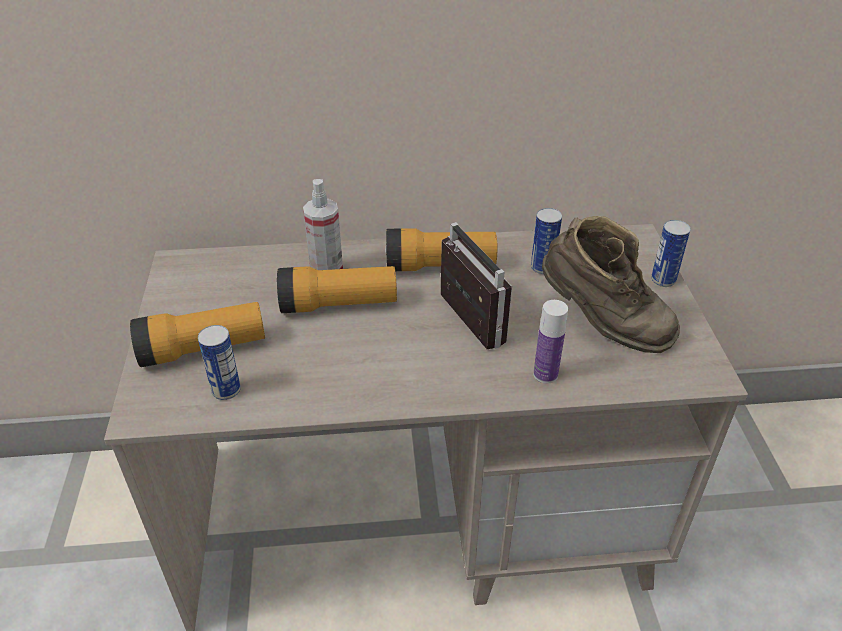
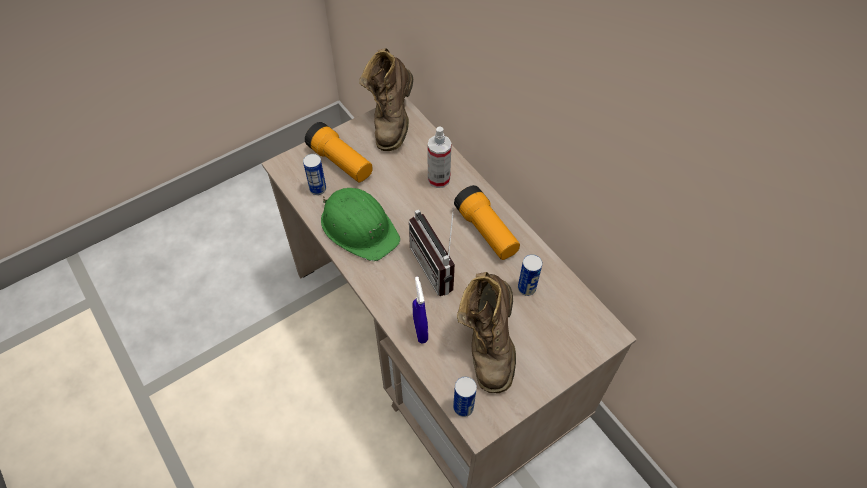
camera: 60 degrees right, 15 degrees up
flashlight [277,266,397,313] -> none
radio [441,222,512,349] -> radio turned 120 degrees clockwise [409,207,455,296]
bottle [533,300,568,384] -> blue spray bottle [412,277,428,343]
can [651,220,691,287] -> can moved to [453,376,477,417]
none -> green hard hat [321,188,400,261]
none -> brown boot [359,48,413,151]

